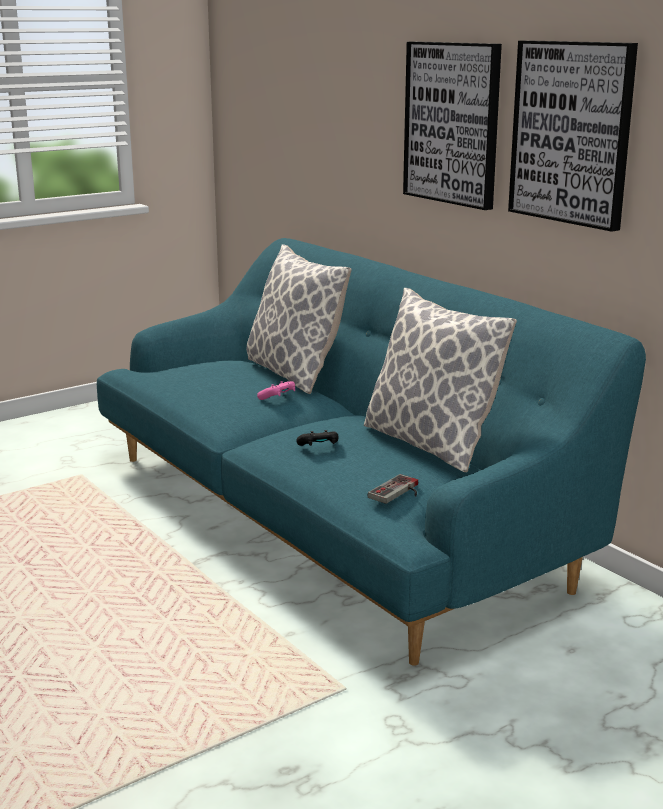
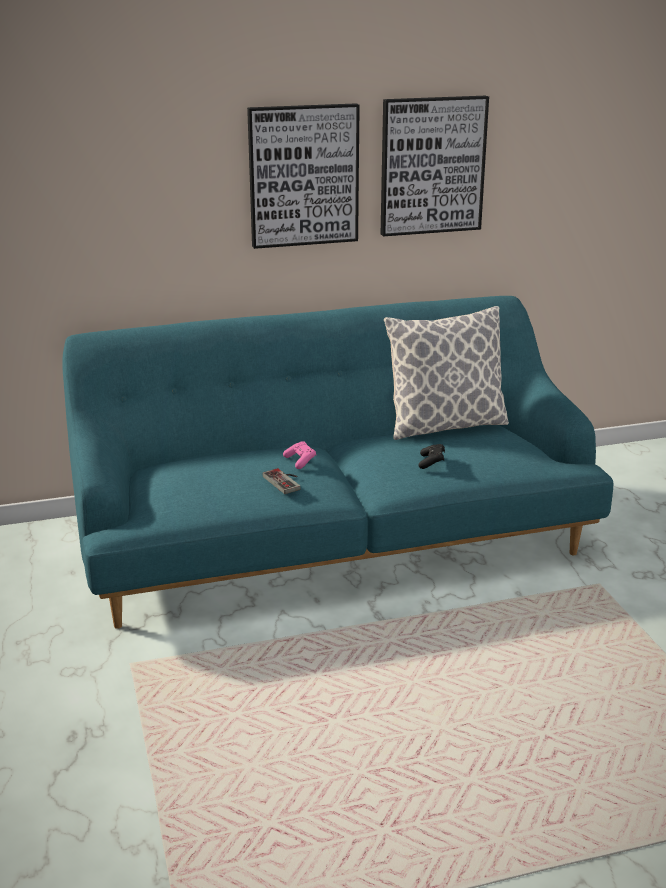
camera: 70 degrees left, 5 degrees up
pillow [247,244,351,394] -> none
game controller [368,474,418,504] -> game controller moved to [262,468,300,494]

